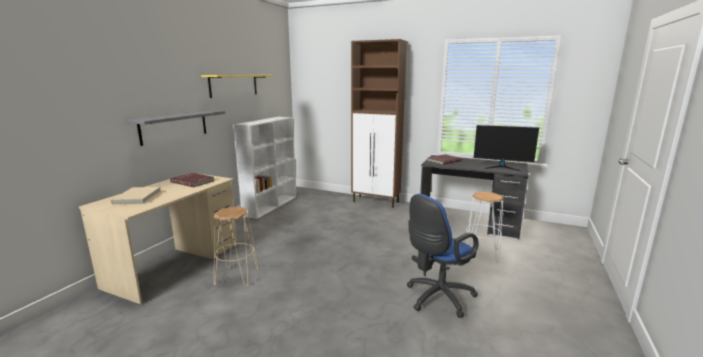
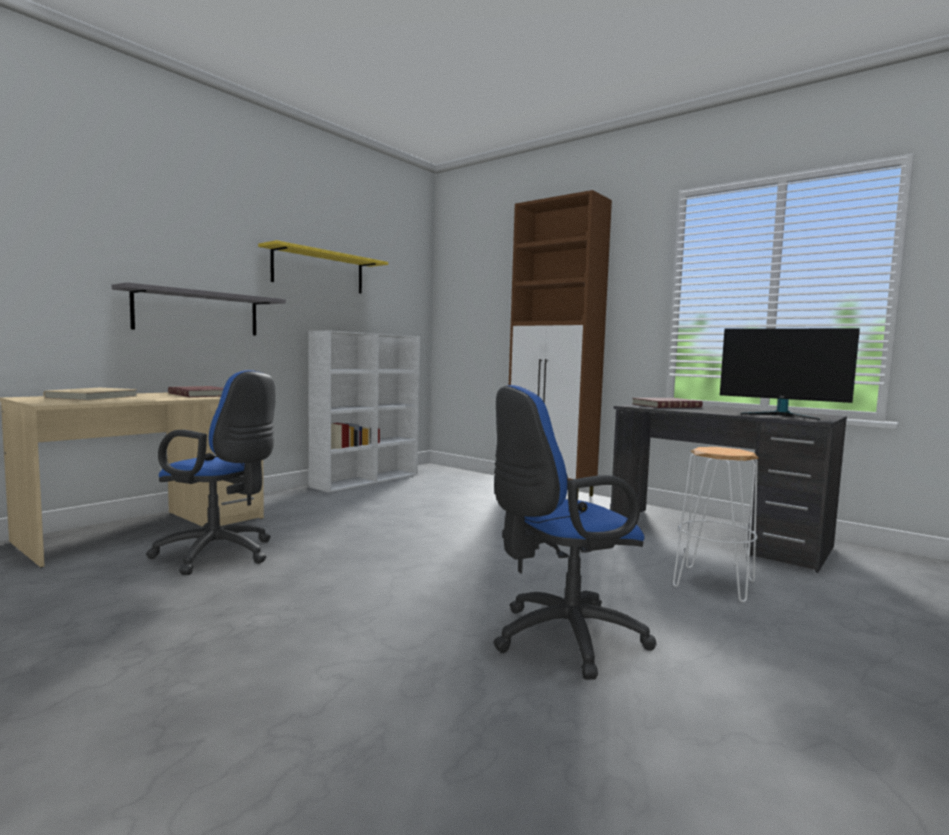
camera: 15 degrees right, 10 degrees down
beige stool [214,207,259,287] -> blue office chair [146,370,276,575]

